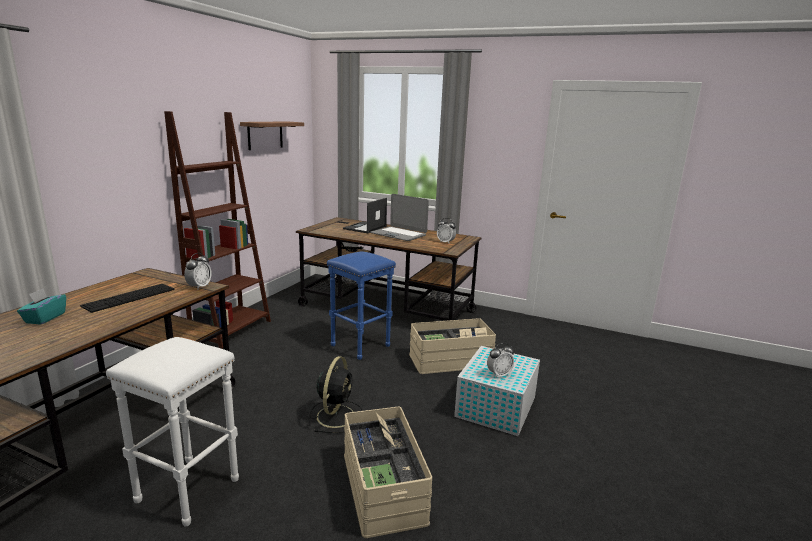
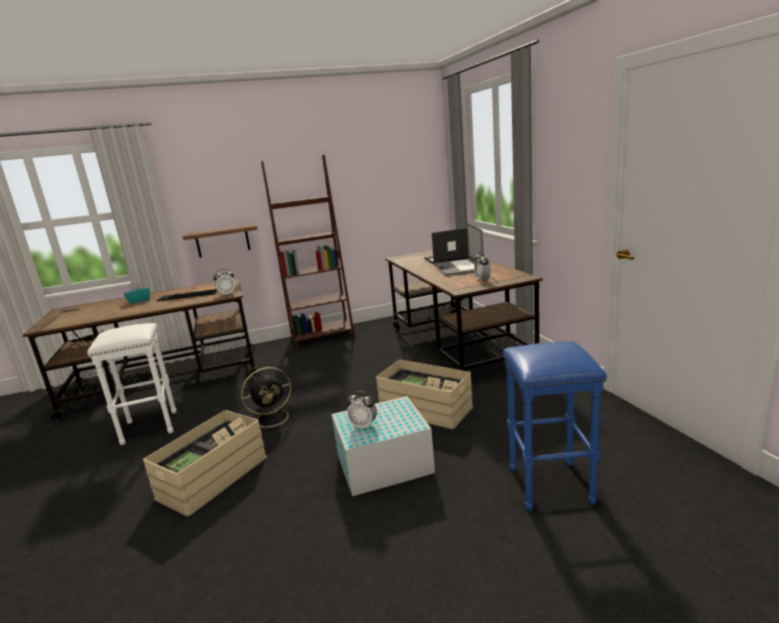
camera: 50 degrees right, 0 degrees up
shelf [240,121,304,150] -> shelf moved to [183,224,258,258]
blue stool [327,252,396,360] -> blue stool moved to [503,341,607,511]

